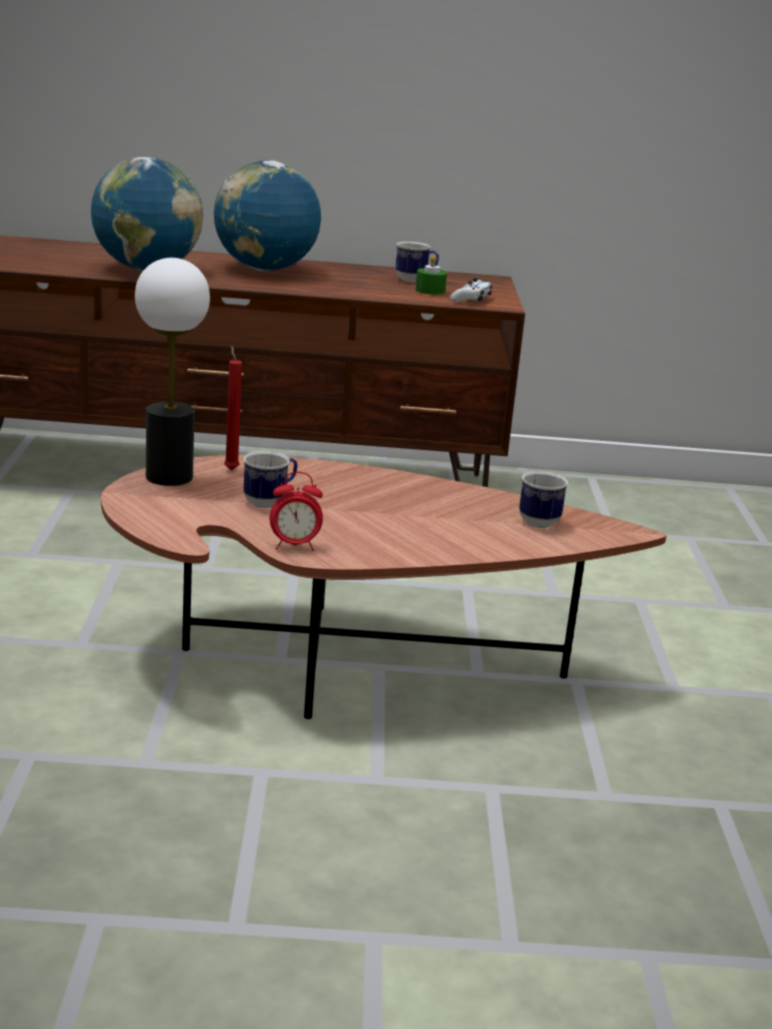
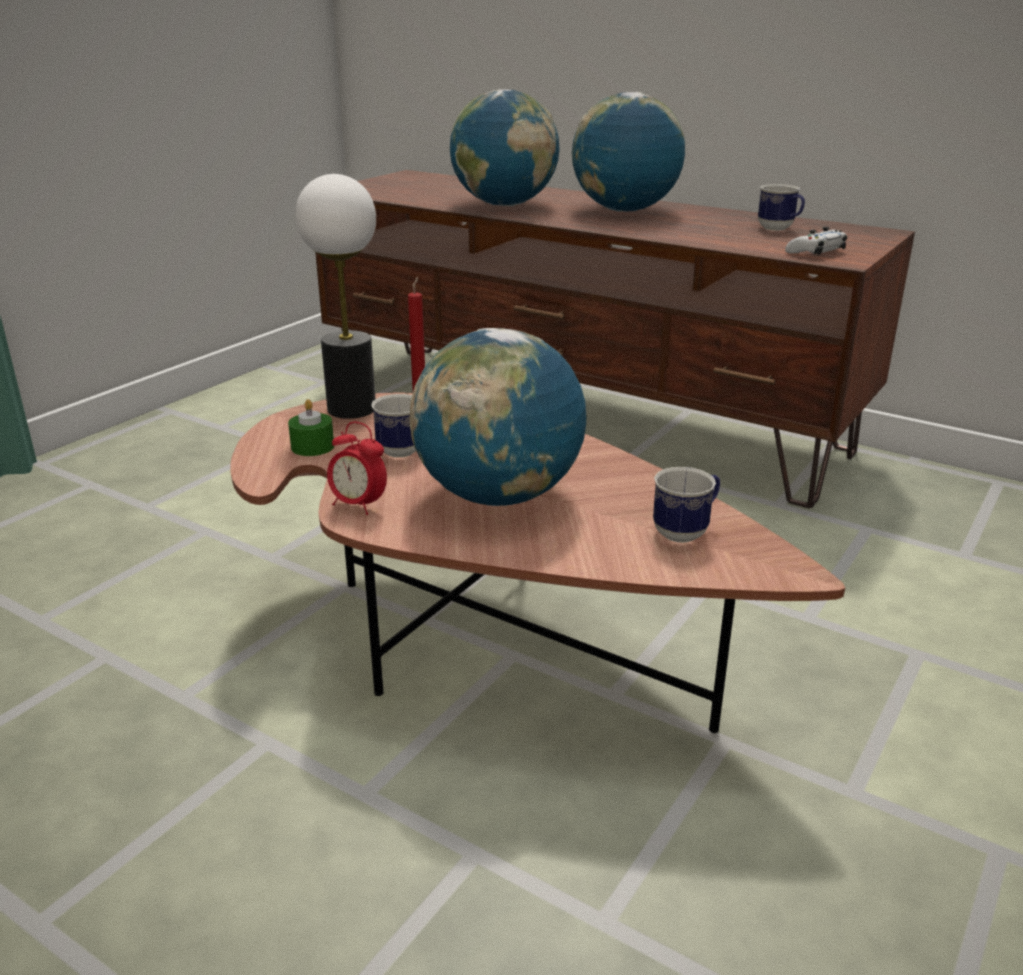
camera: 35 degrees right, 5 degrees up
green candle [415,255,447,295] -> green candle moved to [288,399,334,456]
none -> globe [410,328,586,506]

